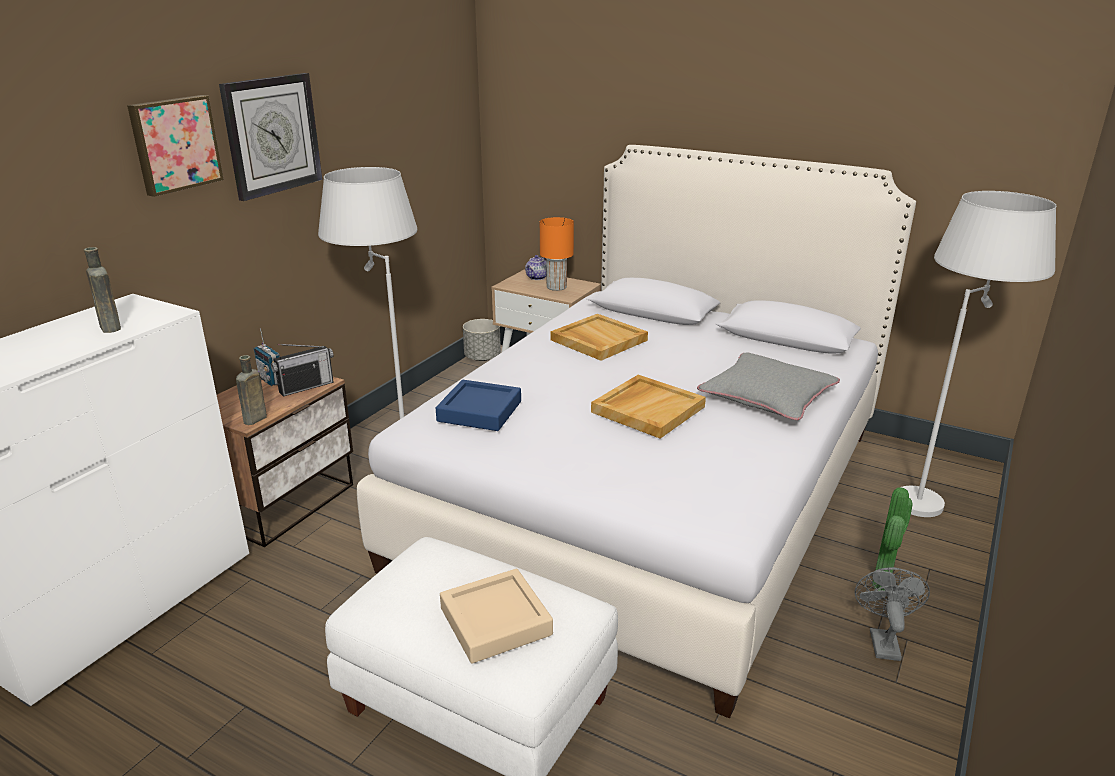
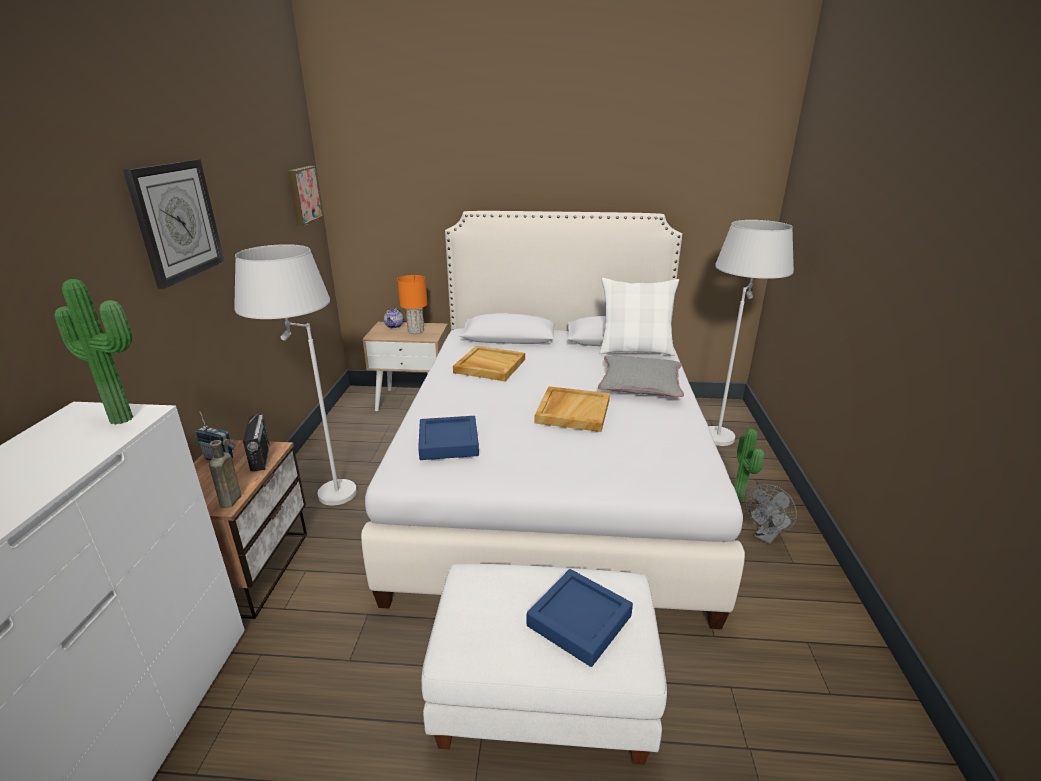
camera: 25 degrees left, 0 degrees up
brown bottle [84,247,121,333] -> none
picture [127,95,224,197] -> picture moved to [288,166,323,226]
radio [271,344,334,397] -> radio turned 45 degrees counterclockwise [243,414,270,471]
beige tray [440,569,553,663] -> blue tray [527,569,633,667]
grey planter [463,319,501,361] -> none
grey fan [855,567,930,661] -> grey fan turned 120 degrees counterclockwise [746,484,797,544]
none -> potted plant [54,279,133,425]
none -> white pillow [599,278,679,356]

